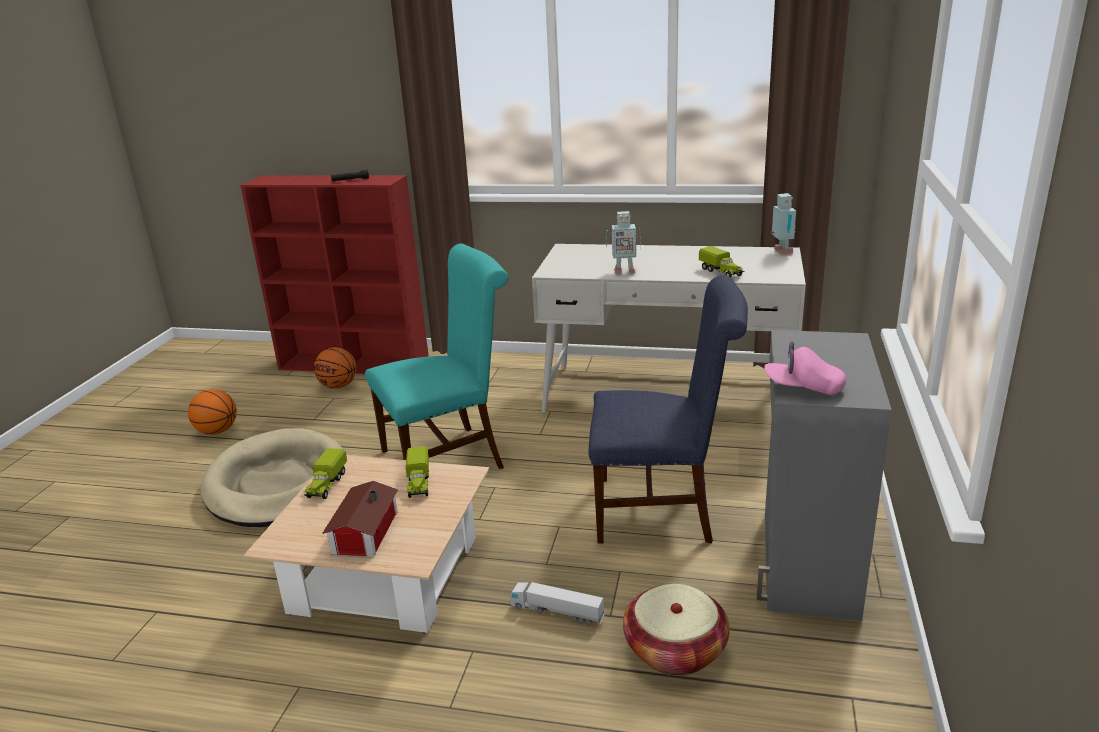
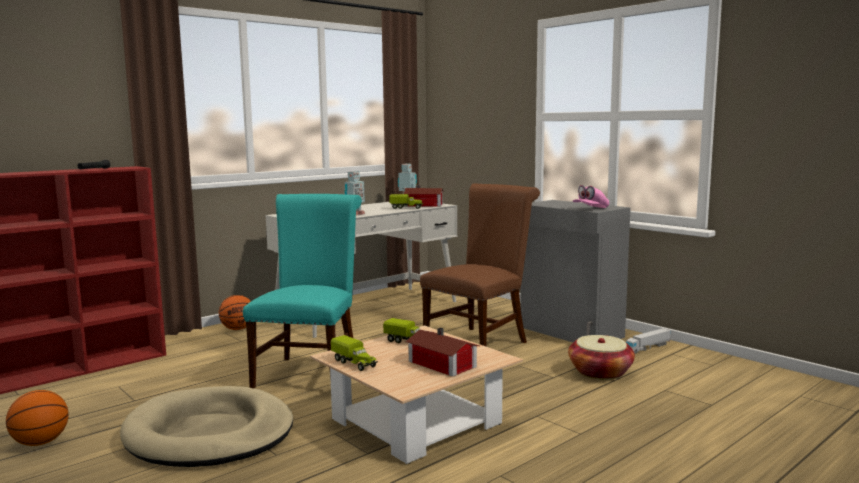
camera: 55 degrees left, 15 degrees down
basketball [314,347,357,389] -> basketball moved to [219,295,251,330]
toy truck [510,582,605,625] -> toy truck moved to [626,328,671,354]
blue chair [588,275,748,544] -> brown chair [420,183,540,347]
none -> toy house [404,185,444,207]

